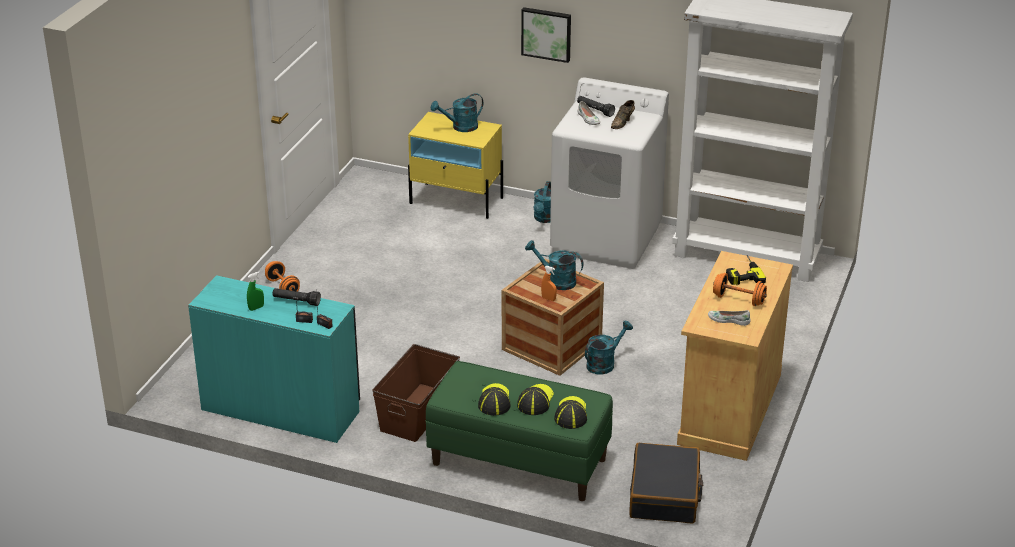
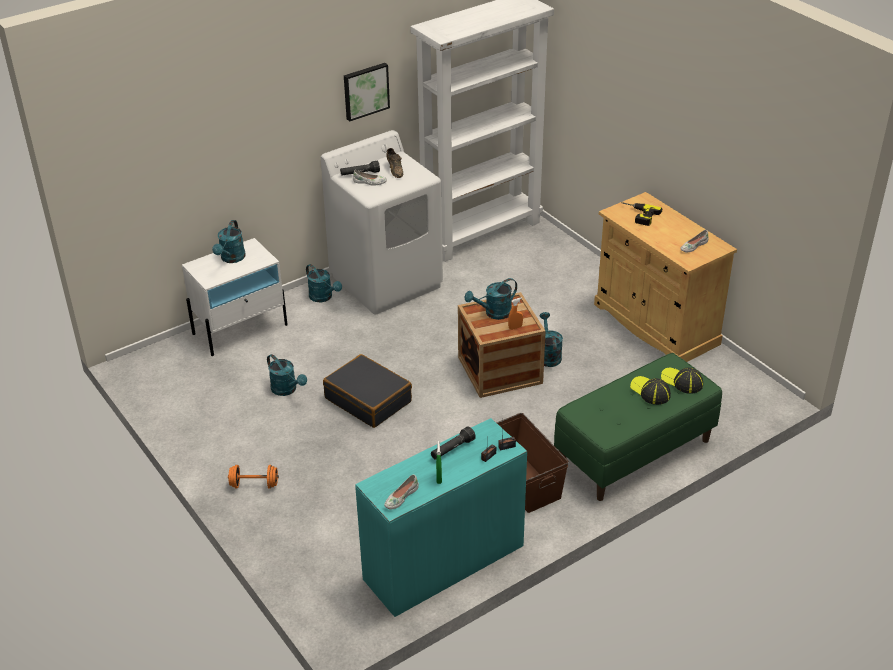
camera: 55 degrees left, 5 degrees up
yellow nightstand [408,112,503,219] -> white nightstand [182,238,288,356]
cap [478,383,510,416] -> none
picture [521,7,571,63] -> picture moved to [344,63,390,121]
black suitcase [629,443,703,524] -> black suitcase moved to [323,354,412,428]
orange dumbbell [713,273,767,306] -> none
none -> turquoise watering can [267,354,307,396]
none -> white shoe [384,475,419,510]

